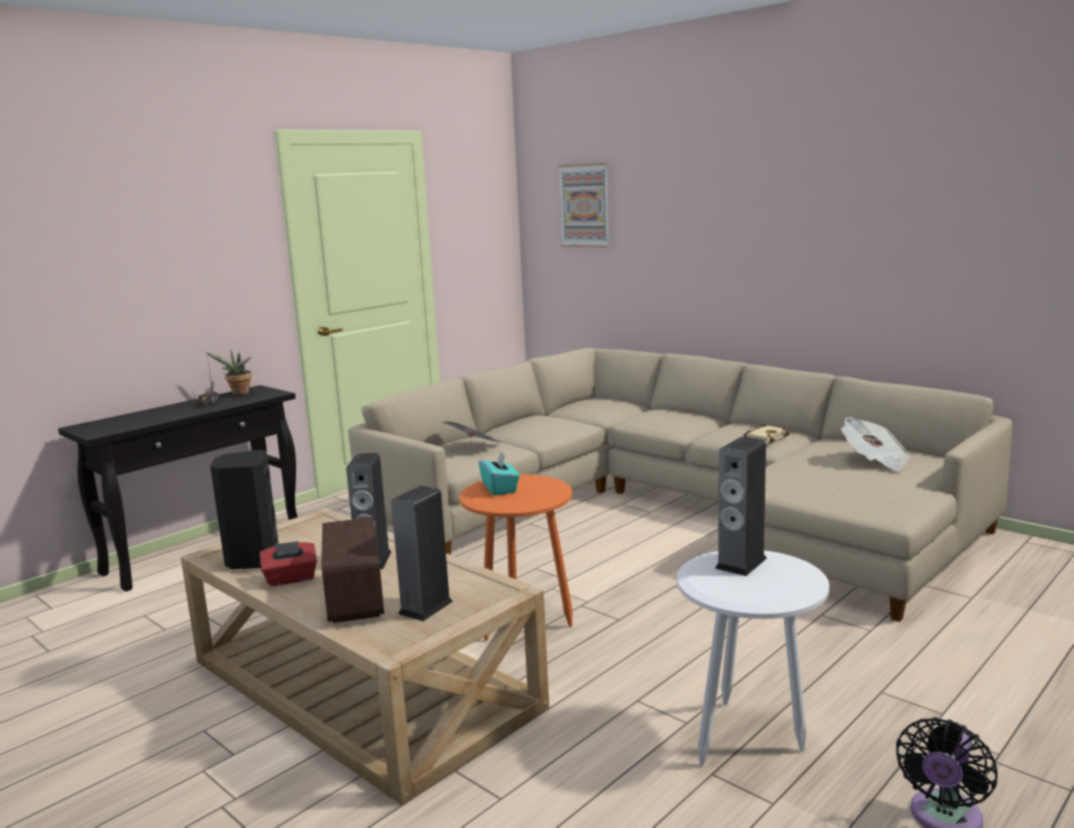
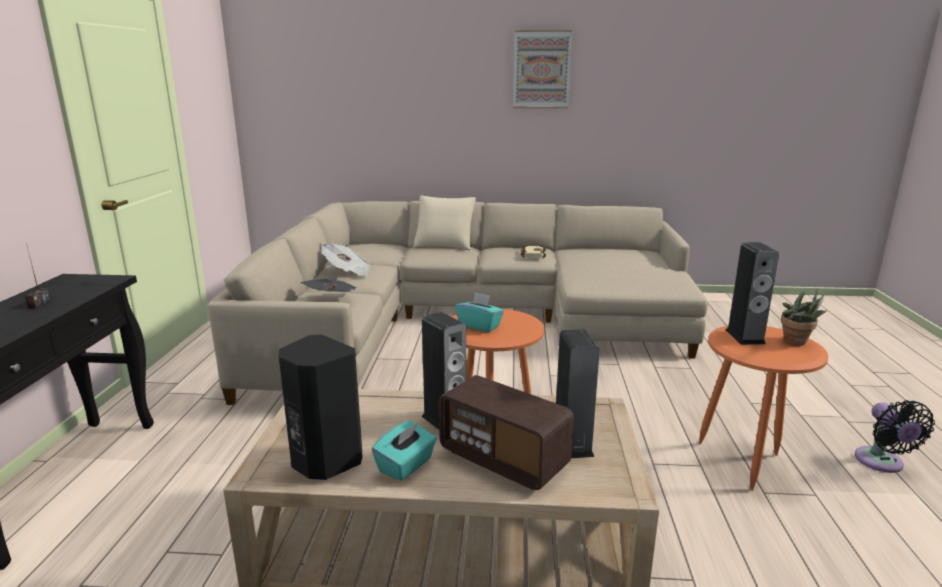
camera: 40 degrees left, 5 degrees up
potted plant [205,349,252,395] -> potted plant moved to [781,289,827,346]
red tissue box [260,541,317,587] -> turquoise tissue box [372,420,437,481]
picture [558,163,610,247] -> picture moved to [513,30,572,108]
white side table [677,550,829,767] -> orange side table [699,326,828,491]
newspaper [841,417,911,471] -> newspaper moved to [321,243,371,276]
none -> beige pillow [413,196,476,250]

